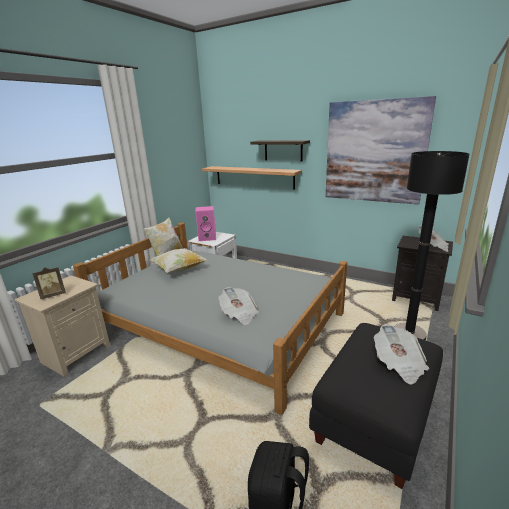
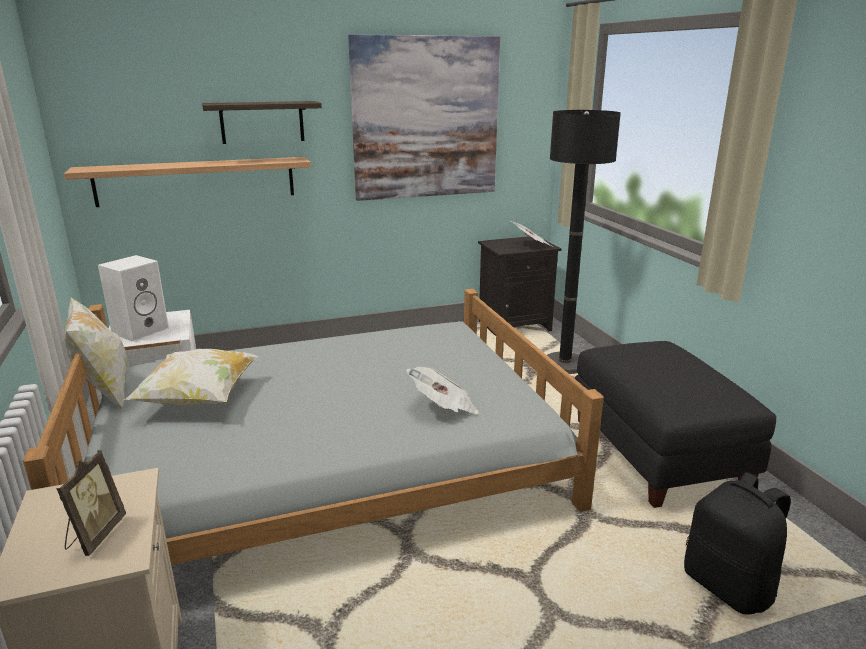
camera: 50 degrees left, 0 degrees up
pink speaker [195,206,216,241] -> white speaker [98,255,169,342]
newspaper [374,324,429,385] -> none

